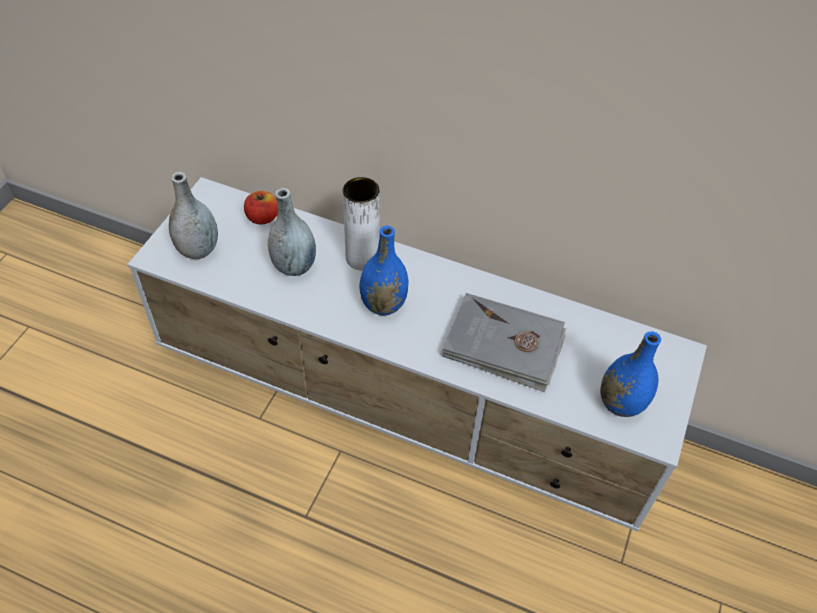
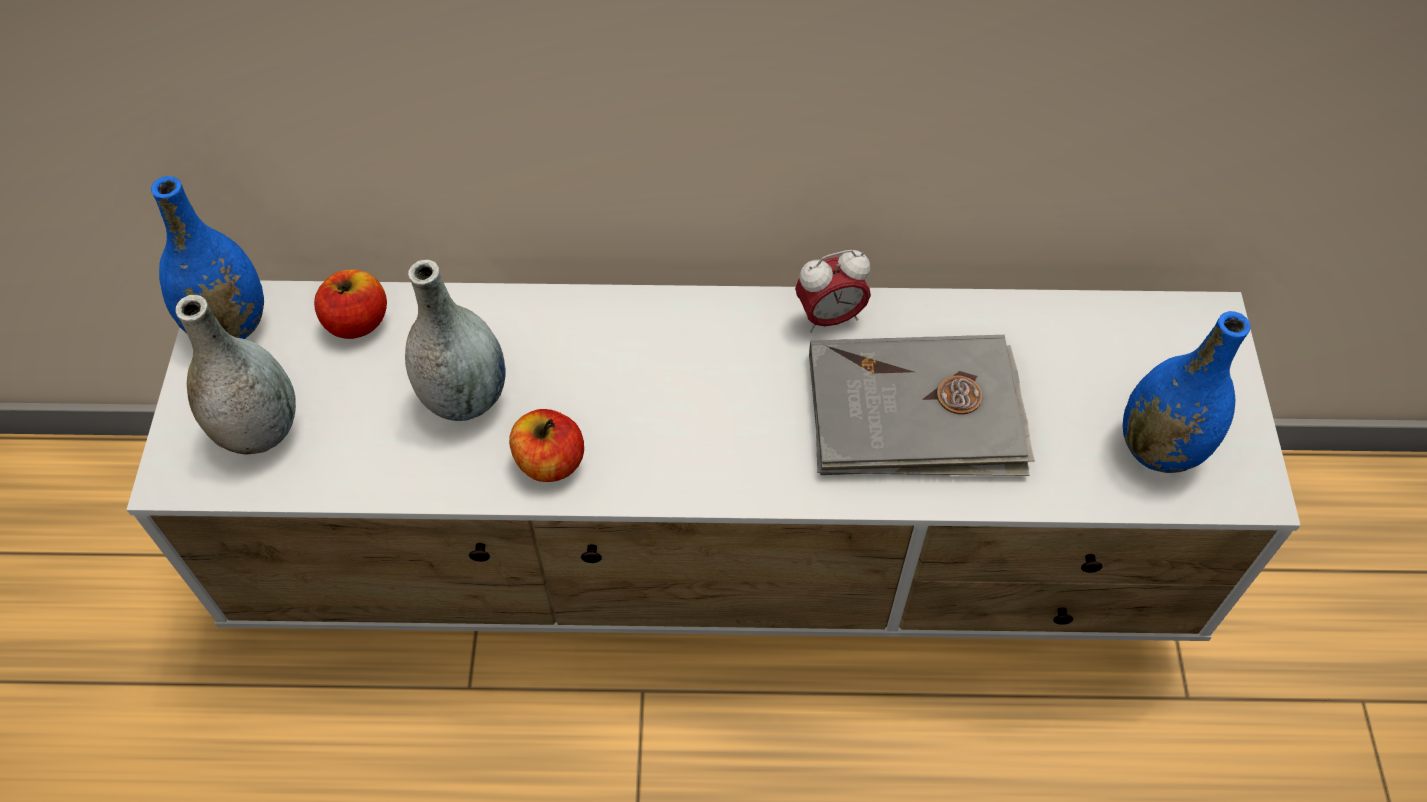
camera: 20 degrees left, 5 degrees up
white vase [343,177,380,270] -> none
blue vase [360,225,408,316] -> blue vase moved to [151,176,264,339]
none -> apple [509,409,584,482]
none -> alarm clock [795,250,871,333]

